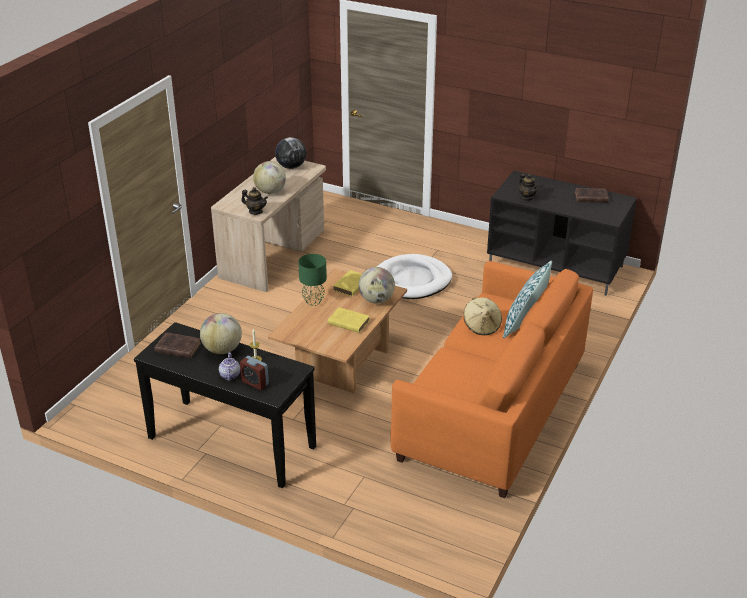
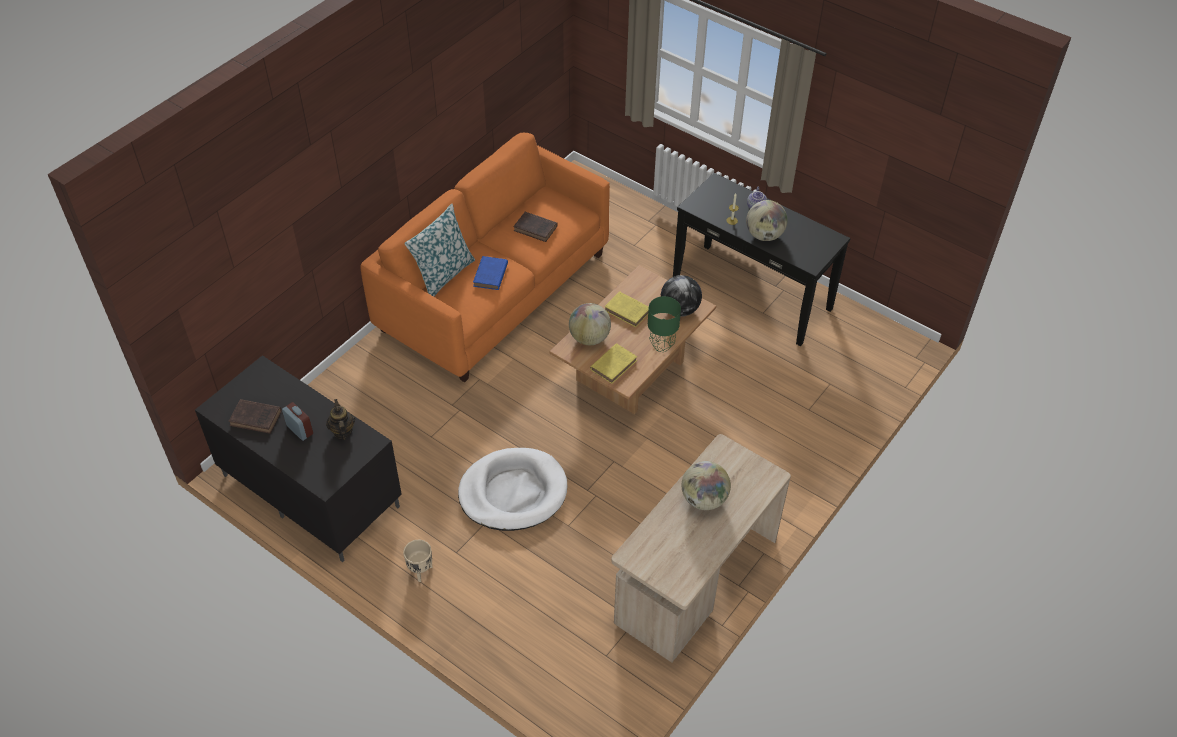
camera: 170 degrees left, 15 degrees up
brown book [154,332,201,358] -> brown book moved to [513,212,557,242]
alarm clock [240,356,269,390] -> alarm clock moved to [282,402,313,441]
teapot [241,187,268,215] -> none
globe [275,137,306,169] -> globe moved to [661,275,702,317]
beige hat [464,297,502,335] -> blue book [473,256,508,290]
none -> beige planter [403,540,433,582]

